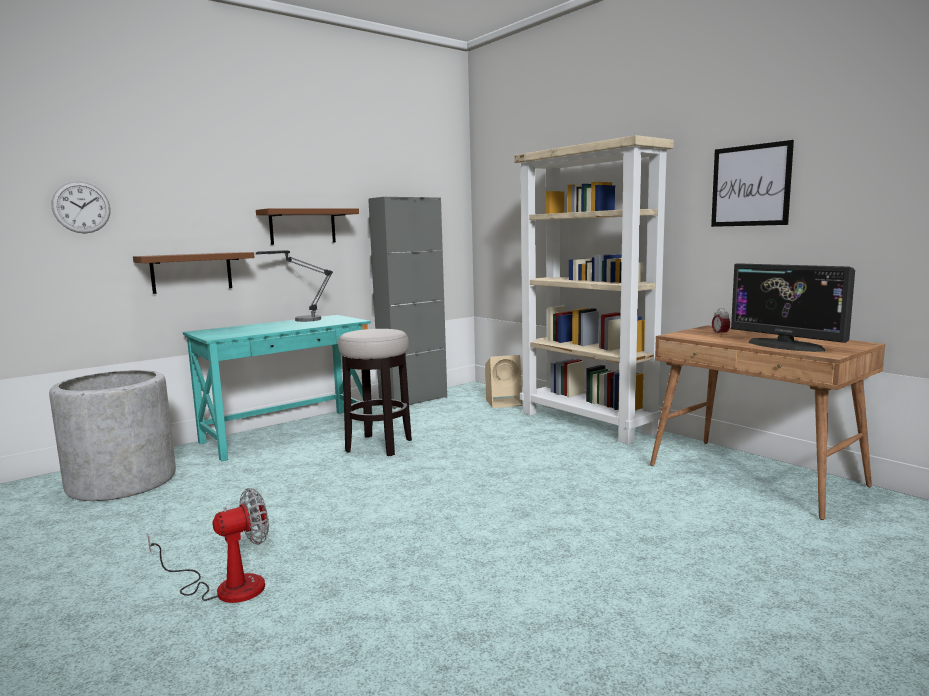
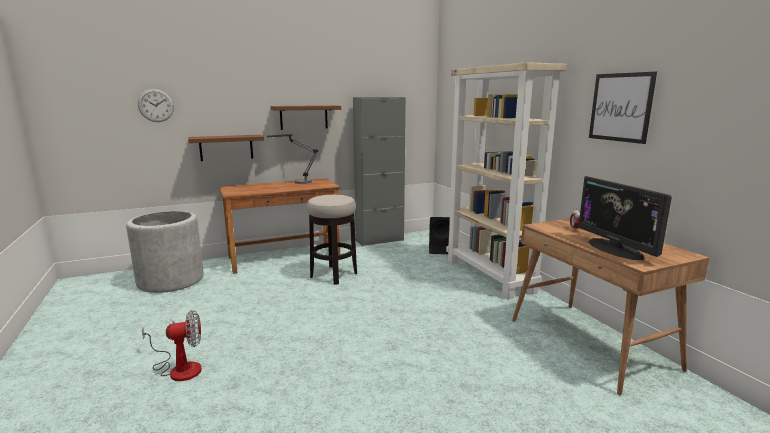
camera: 15 degrees right, 5 degrees up
turquoise desk [183,315,373,461] -> brown desk [220,179,341,274]
beige speaker [485,355,522,408] -> black speaker [429,217,450,254]

